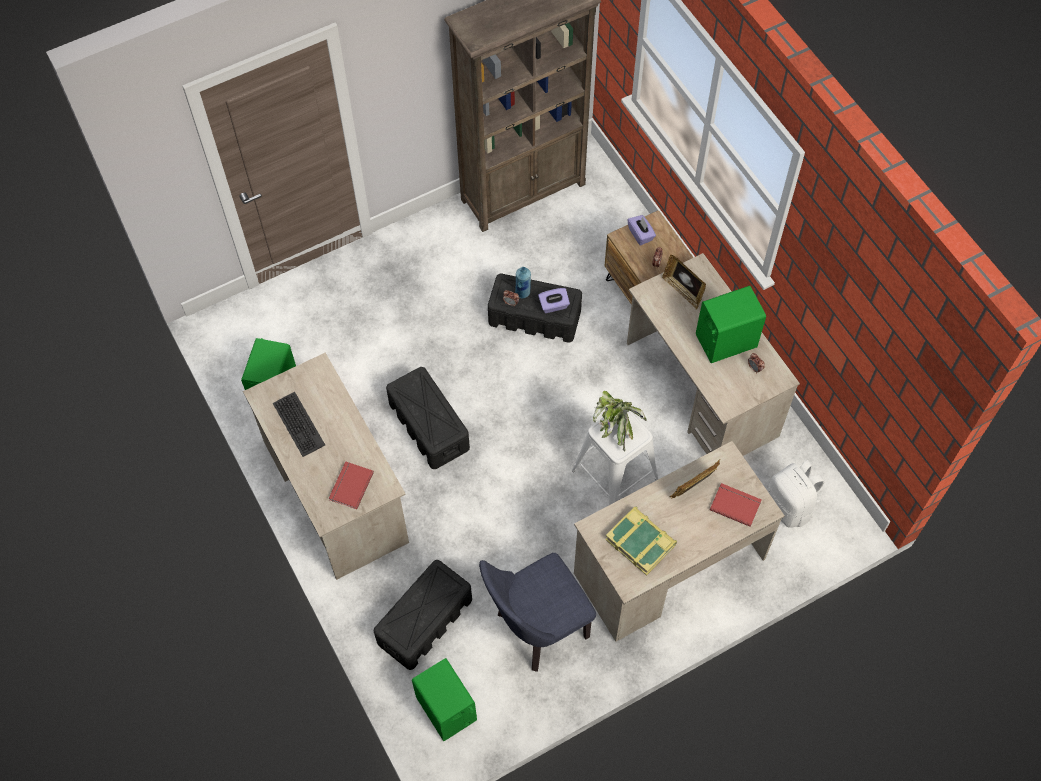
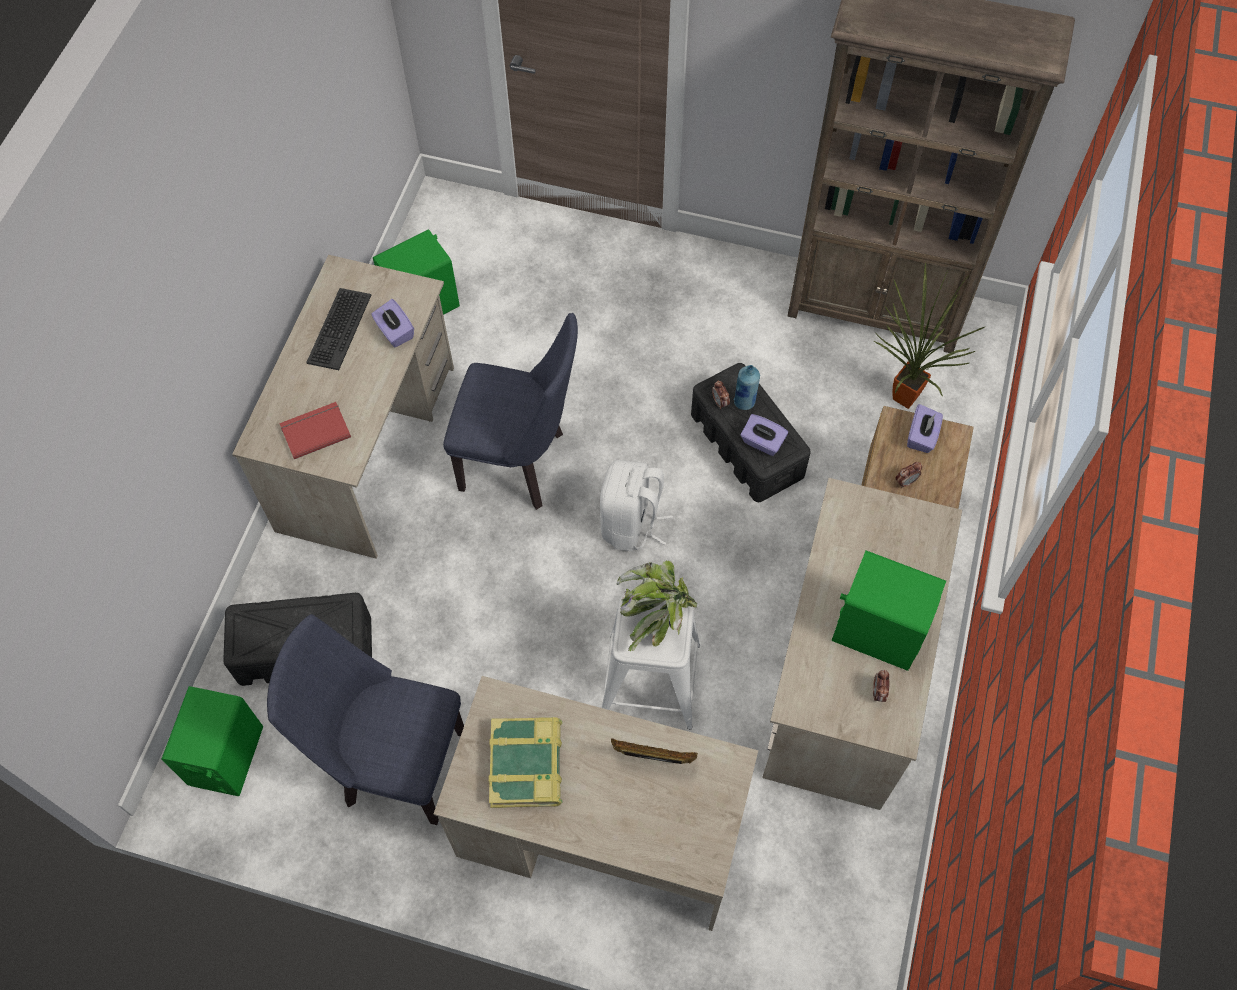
camera: 45 degrees right, 0 degrees up
black storage box [386,367,470,469] -> blue chair [443,313,578,510]
picture frame [662,254,706,310] -> none
red book [710,483,762,527] -> none
white backpack [767,460,825,528] -> white backpack moved to [600,460,673,551]
none -> purple tissue box [371,299,414,348]
none -> potted plant [874,262,986,409]

